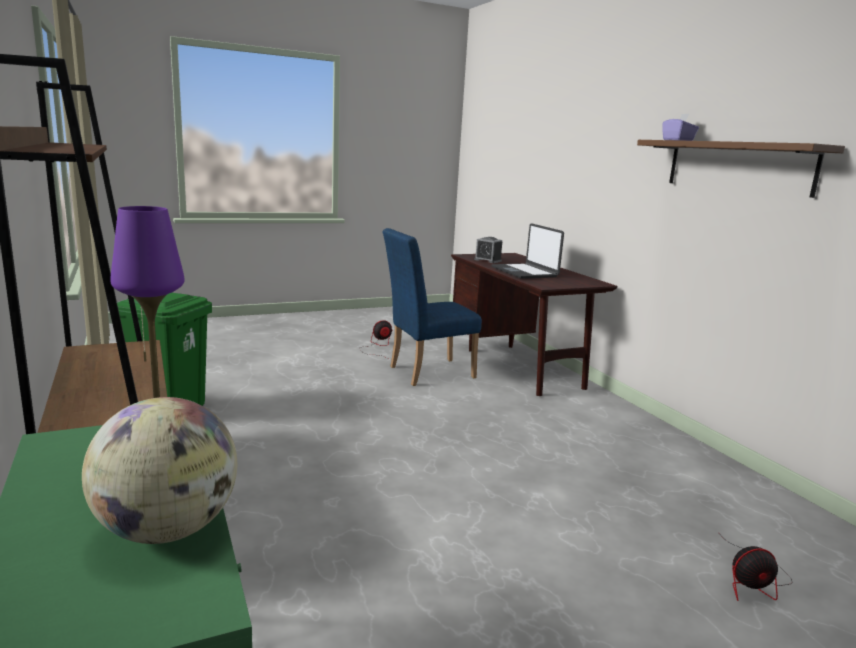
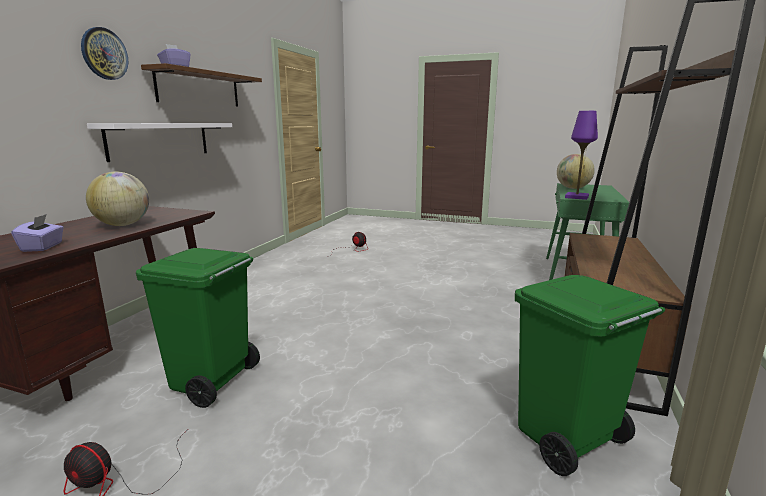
camera: 135 degrees left, 0 degrees up
blue chair [383,228,482,386] -> green trash can [136,248,260,408]
alarm clock [474,237,502,263] -> purple tissue box [11,214,64,252]
laptop [492,223,564,279] -> globe [86,172,149,226]
none -> wall clock [81,27,128,80]
none -> white shelf [87,123,232,162]

